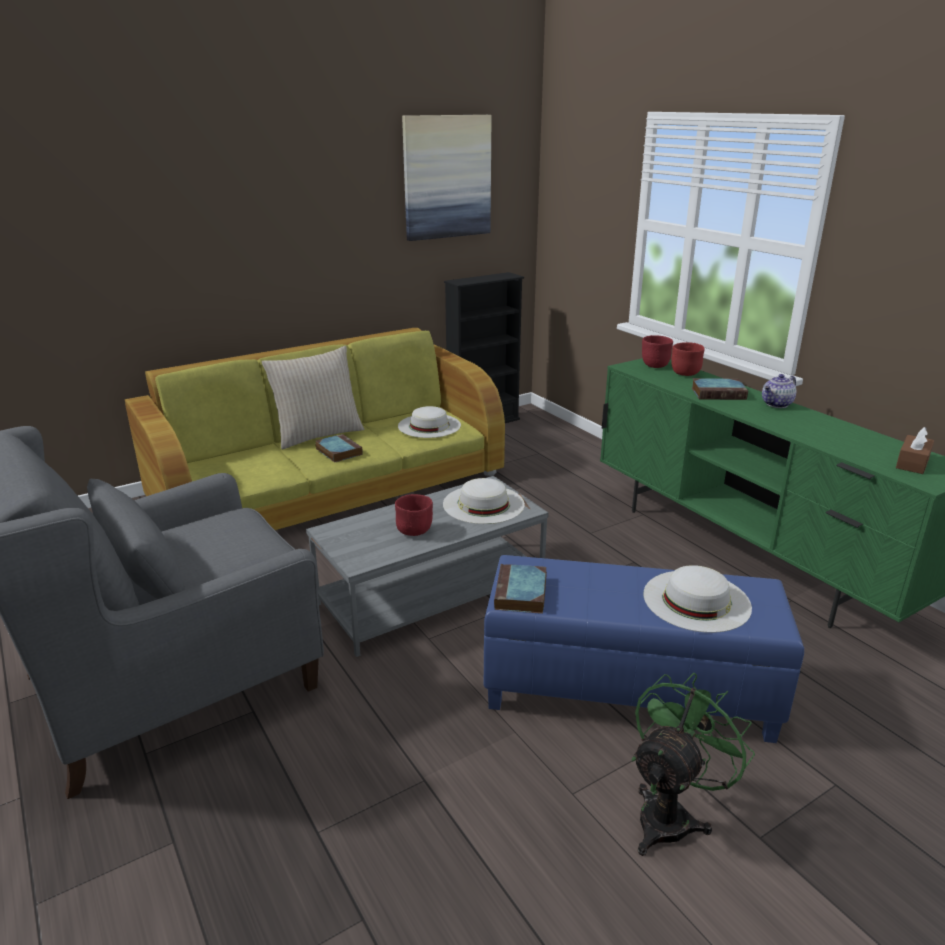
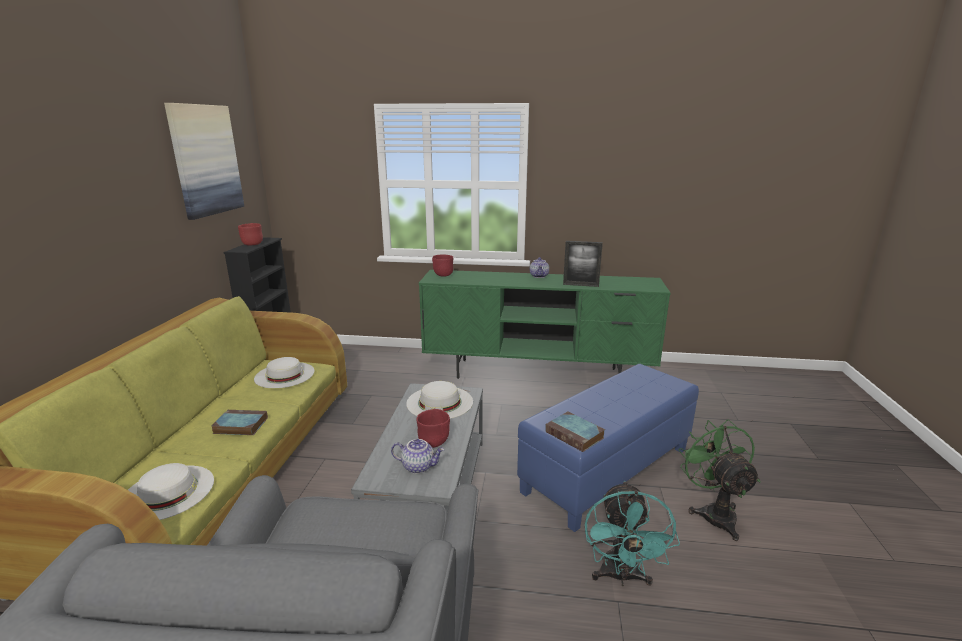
camera: 50 degrees left, 5 degrees down
beige pillow [262,346,365,449] -> none
white hat [644,565,752,633] -> white hat moved to [128,463,214,520]
red bowl [672,342,705,376] -> red bowl moved to [238,223,263,245]
book [692,378,748,400] -> none
brown tissue box [896,427,934,474] -> none
none -> teapot [391,439,444,474]
none -> picture frame [563,241,603,287]
none -> turquoise fan [585,481,680,586]

